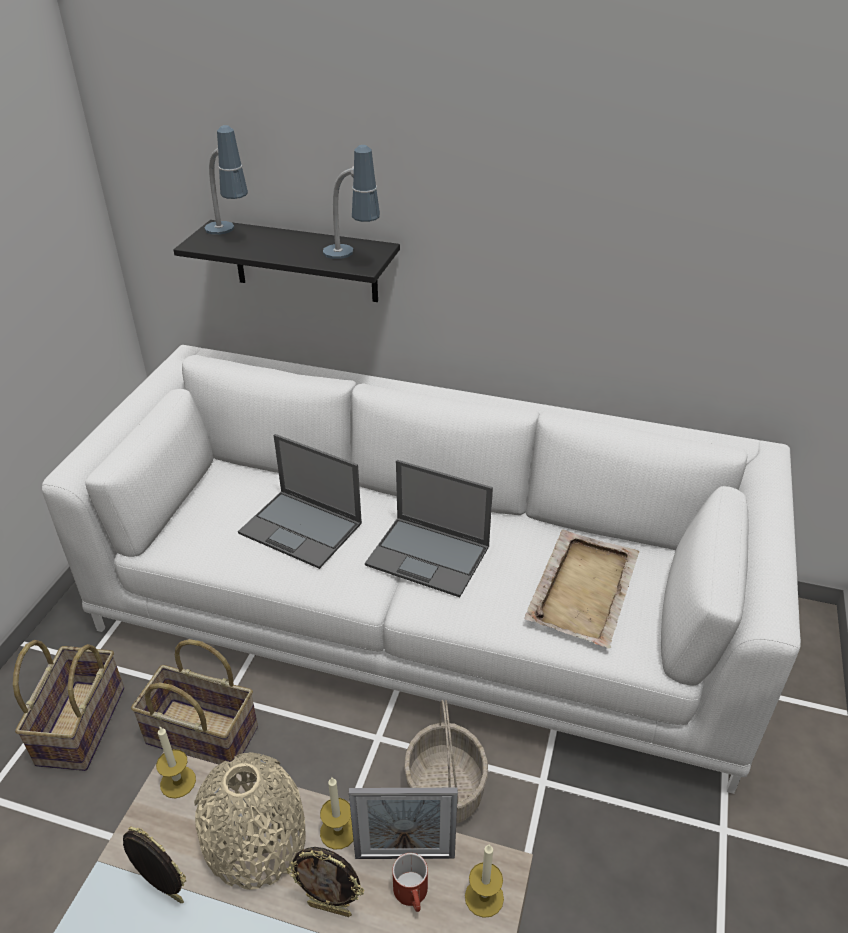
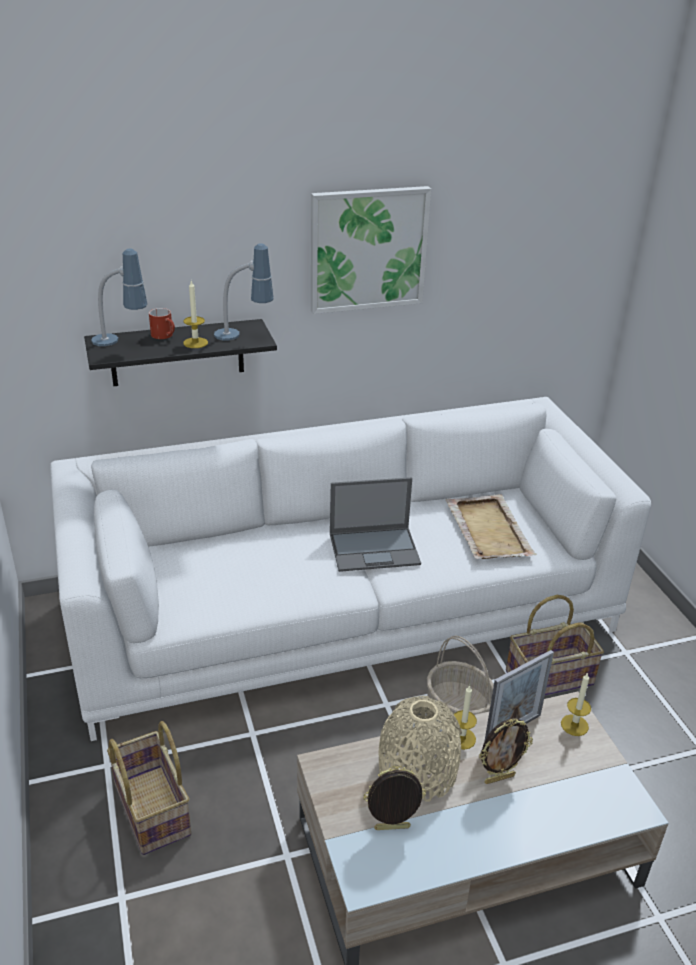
camera: 35 degrees left, 5 degrees down
basket [131,639,258,764] -> basket moved to [506,595,604,695]
candle [156,727,196,798] -> candle moved to [183,281,208,348]
laptop [238,434,362,569] -> none
red mug [392,853,428,912] -> red mug moved to [149,308,175,339]
none -> picture [311,186,431,314]

